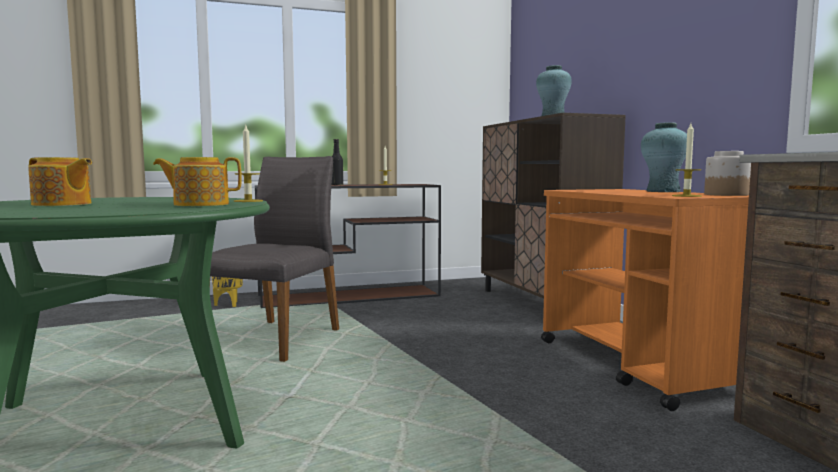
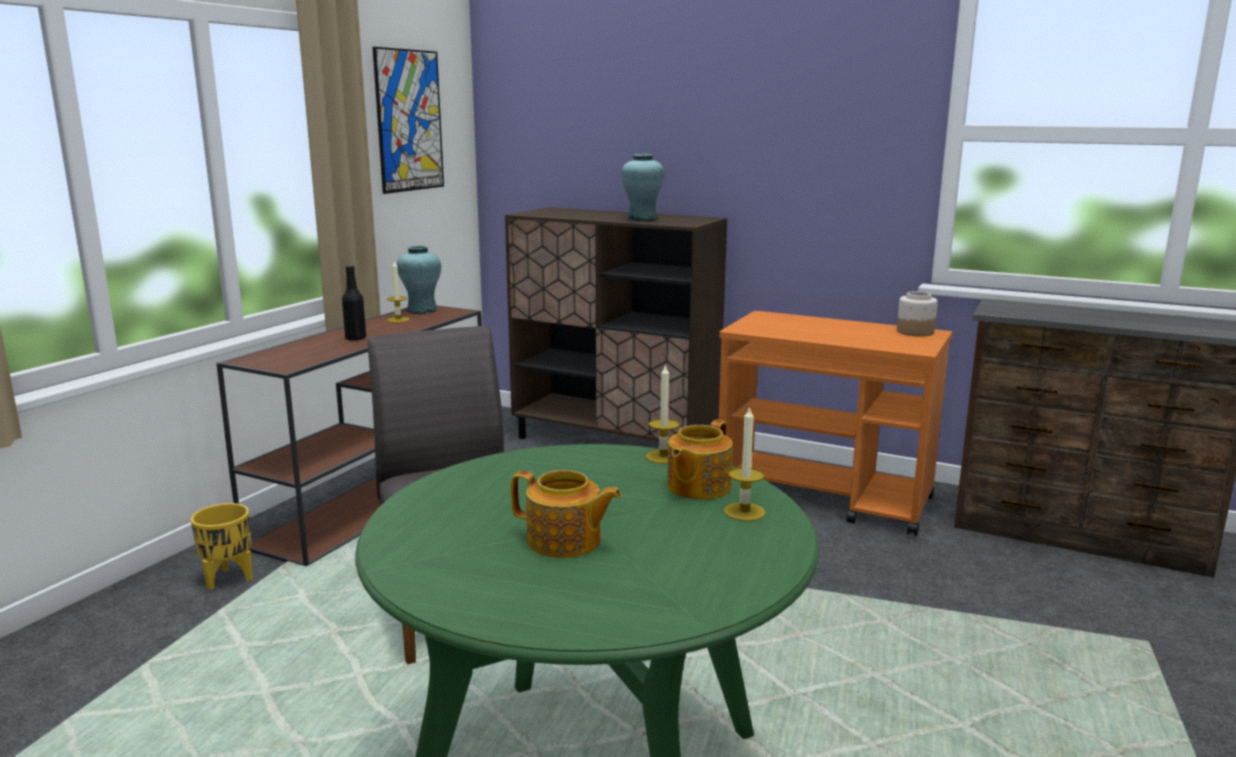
camera: 45 degrees left, 10 degrees up
teapot [28,157,92,206] -> teapot turned 45 degrees clockwise [511,470,622,558]
turquoise vase [641,122,687,192] -> turquoise vase moved to [397,246,441,314]
candle [672,124,702,197] -> candle moved to [724,405,766,521]
none -> picture [373,47,444,194]

